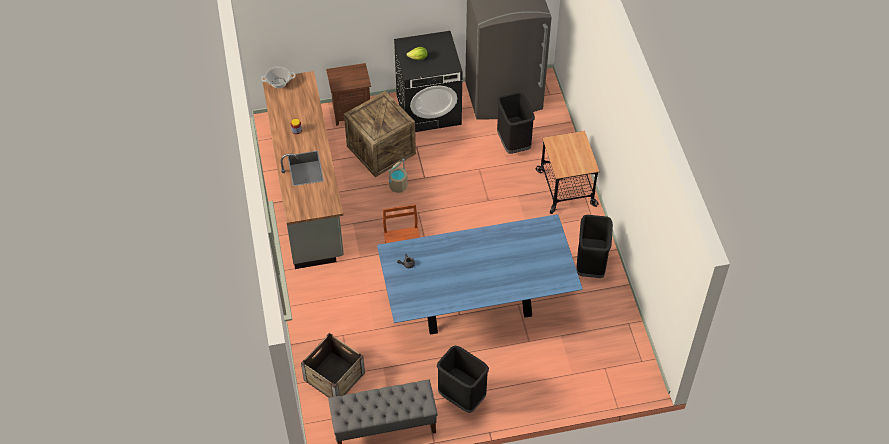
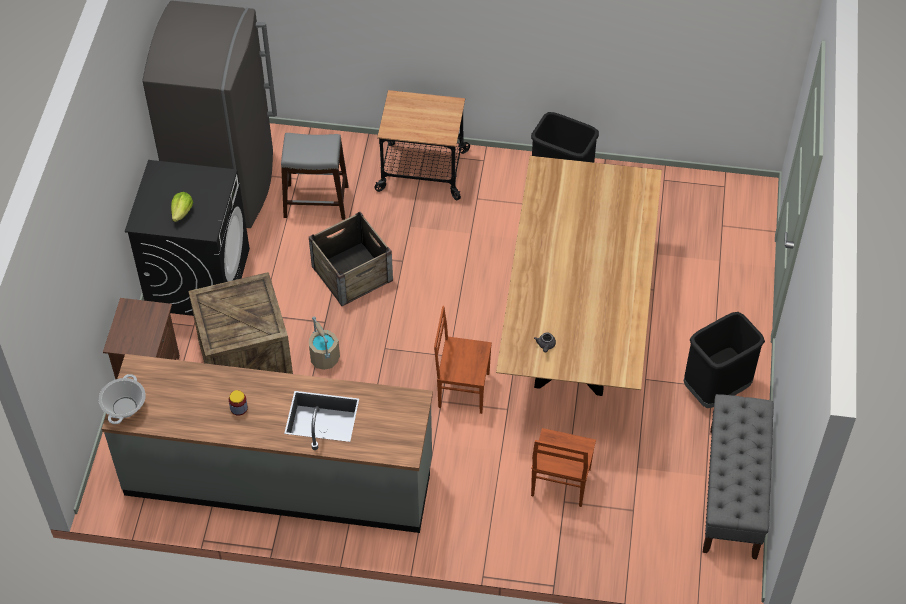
camera: 70 degrees left, 0 degrees up
crate [301,333,365,398] -> crate moved to [309,212,393,306]
blue dining table [377,214,583,335] -> brown dining table [496,156,662,396]
black trash can [497,92,535,154] -> grey stool [281,133,348,220]
none -> brown chair [531,428,596,507]

